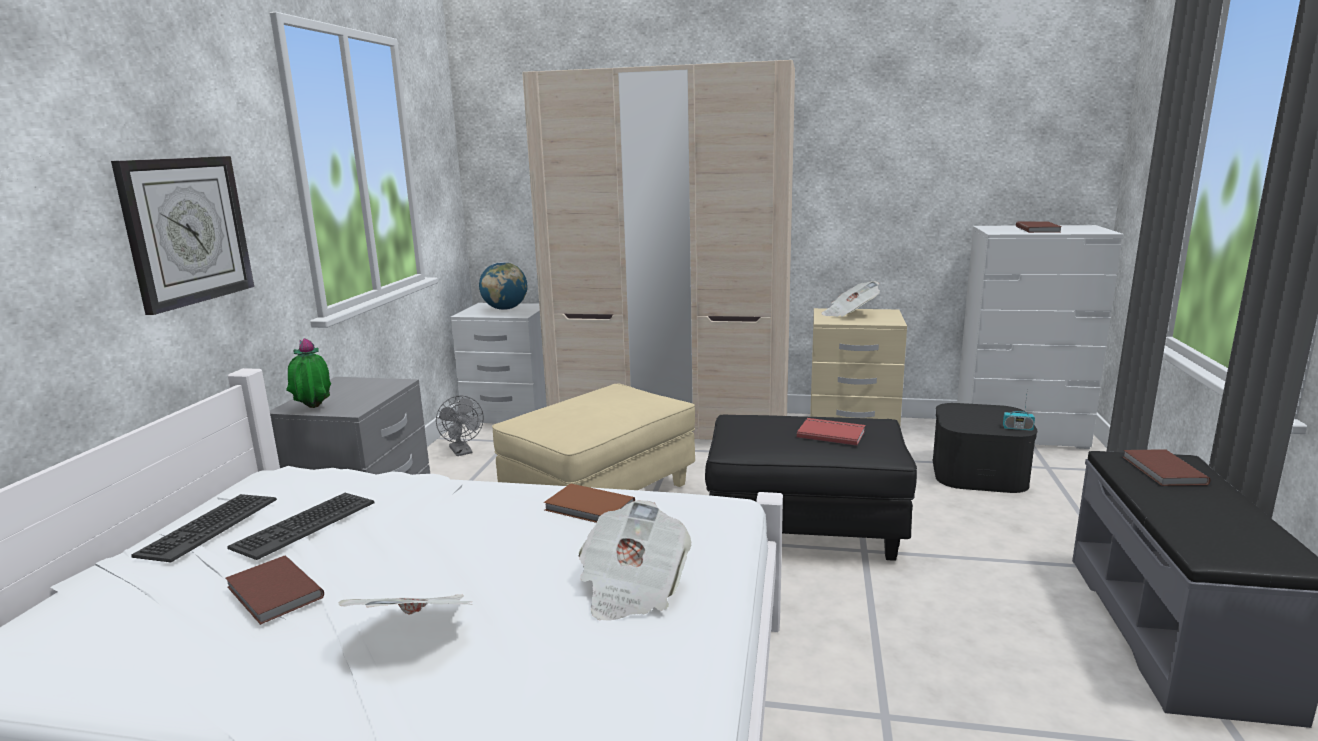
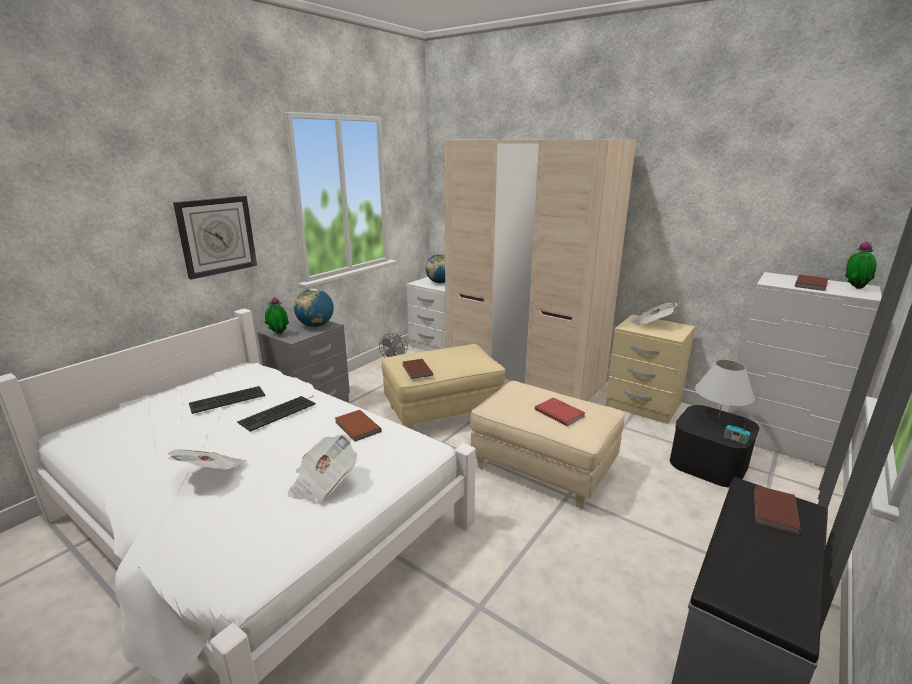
camera: 25 degrees right, 5 degrees up
keyboard [131,494,277,562] -> keyboard moved to [237,396,316,432]
brown book [226,556,324,625] -> brown book moved to [403,359,433,379]
black ottoman [705,415,917,561] -> beige ottoman [470,381,625,509]
none -> globe [294,289,334,327]
none -> white table lamp [695,360,755,418]
none -> potted plant [845,241,876,289]

